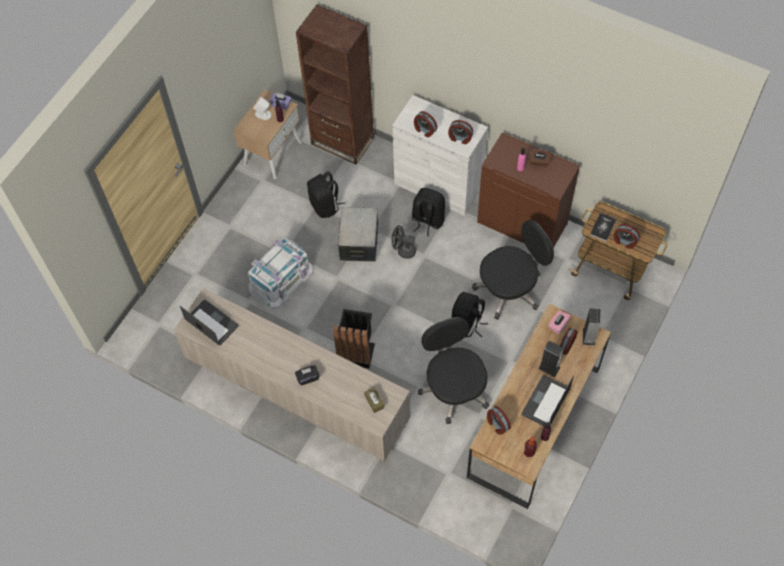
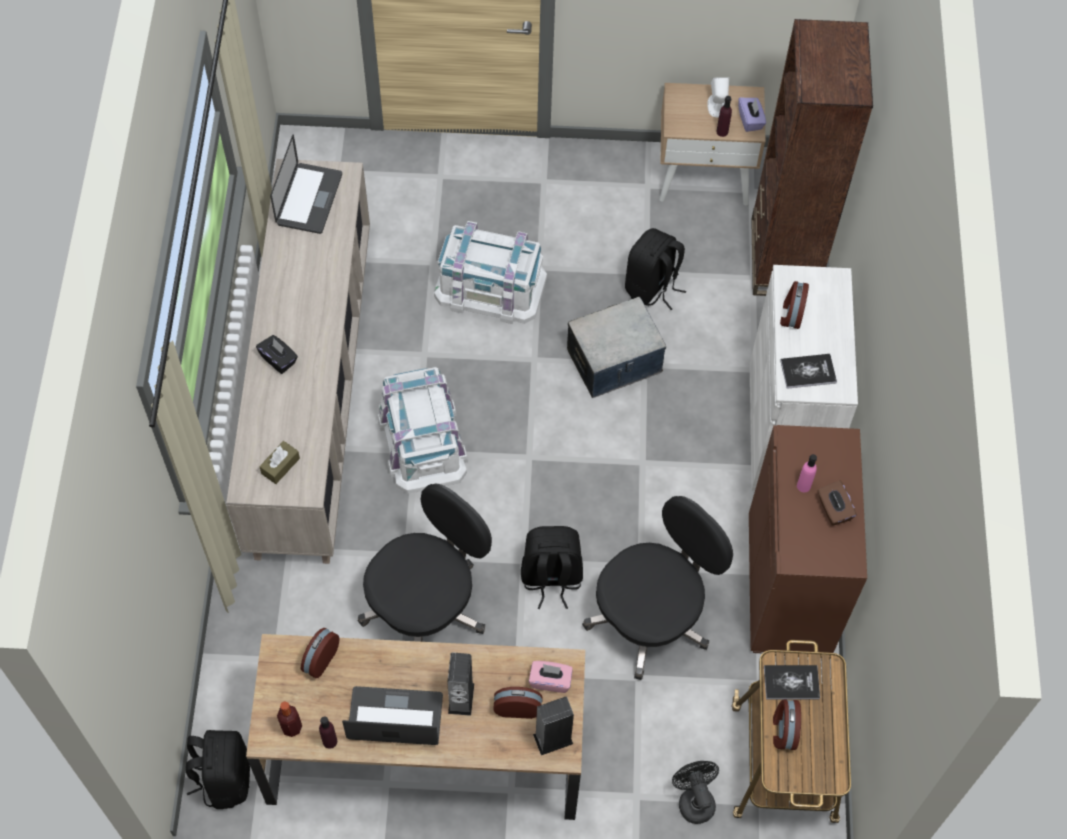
camera: 60 degrees right, 0 degrees up
black trash can [333,309,375,369] -> white storage box [378,367,468,494]
black fan [392,226,416,259] -> black fan moved to [672,761,719,824]
black backpack [412,188,445,237] -> black backpack moved to [186,730,250,809]
alarm clock [448,120,473,144] -> book [780,354,837,389]
black office chair [472,220,554,320] -> black office chair turned 75 degrees counterclockwise [582,496,733,680]

